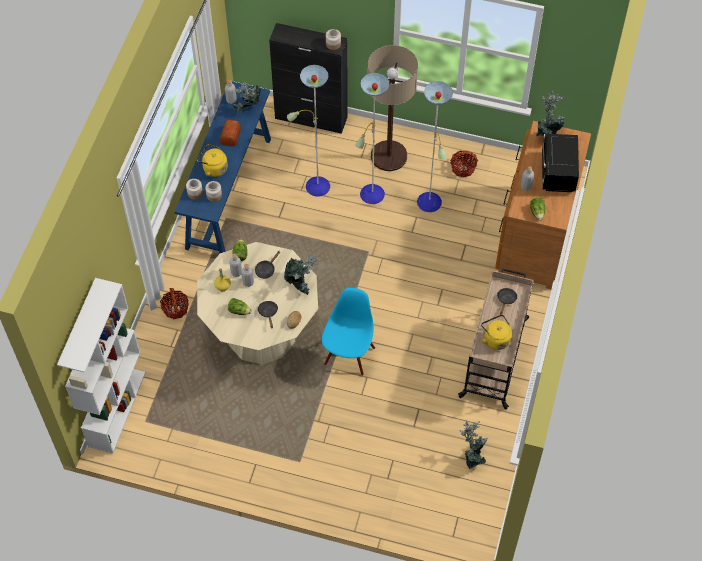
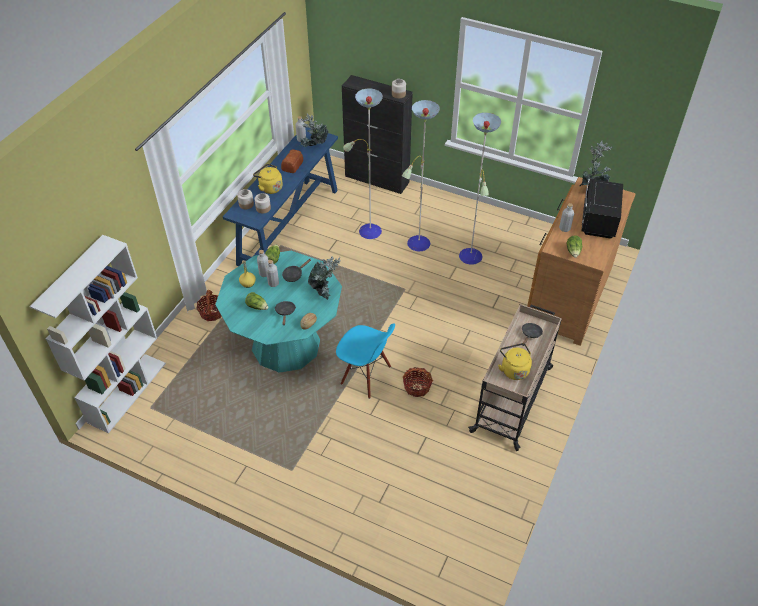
camera: 10 degrees right, 10 degrees down
beige dining table [197,242,318,365] -> turquoise dining table [215,251,342,373]
blue chair [322,288,375,376] -> blue chair turned 90 degrees clockwise [336,323,395,399]
floor lamp [367,45,418,171] -> none
basket [450,151,478,177] -> basket moved to [403,367,433,397]
potted plant [460,421,488,469] -> none

